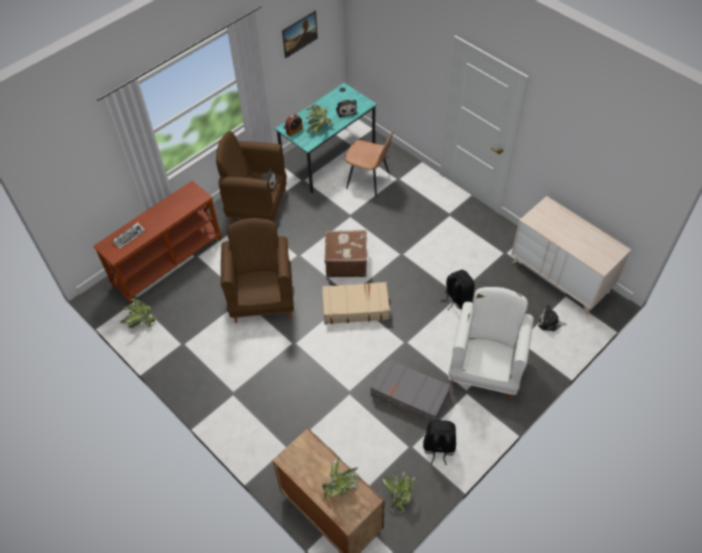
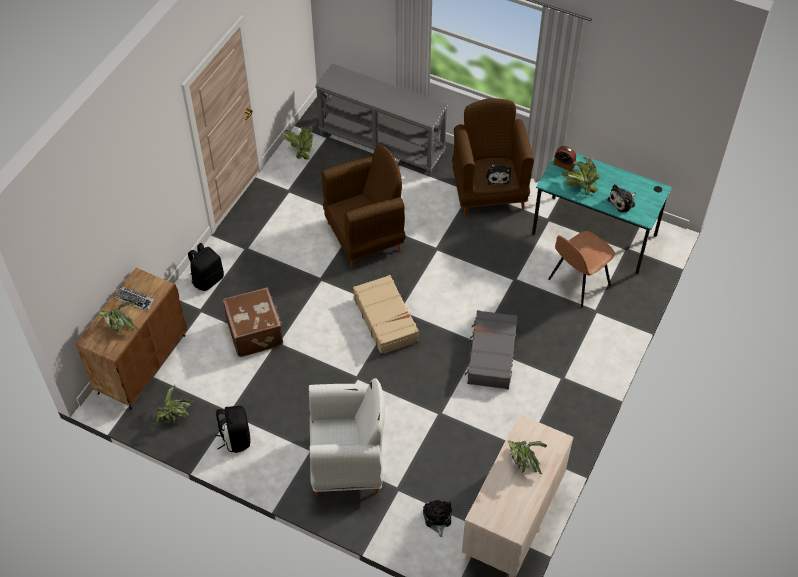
camera: 70 degrees right, 0 degrees up
brown console table [93,181,222,304] -> grey console table [315,63,448,176]
keyboard [112,222,145,249] -> keyboard moved to [115,286,154,312]
picture [282,11,318,58] -> none
brown suitcase [325,230,367,278] -> brown suitcase moved to [223,287,283,357]
brown chair [345,130,394,197] -> brown chair turned 45 degrees clockwise [548,231,615,307]
grey suitcase [371,358,451,423] -> grey suitcase moved to [465,310,518,389]
black backpack [441,270,475,310] -> black backpack moved to [188,243,224,291]
none -> potted plant [508,440,547,475]

